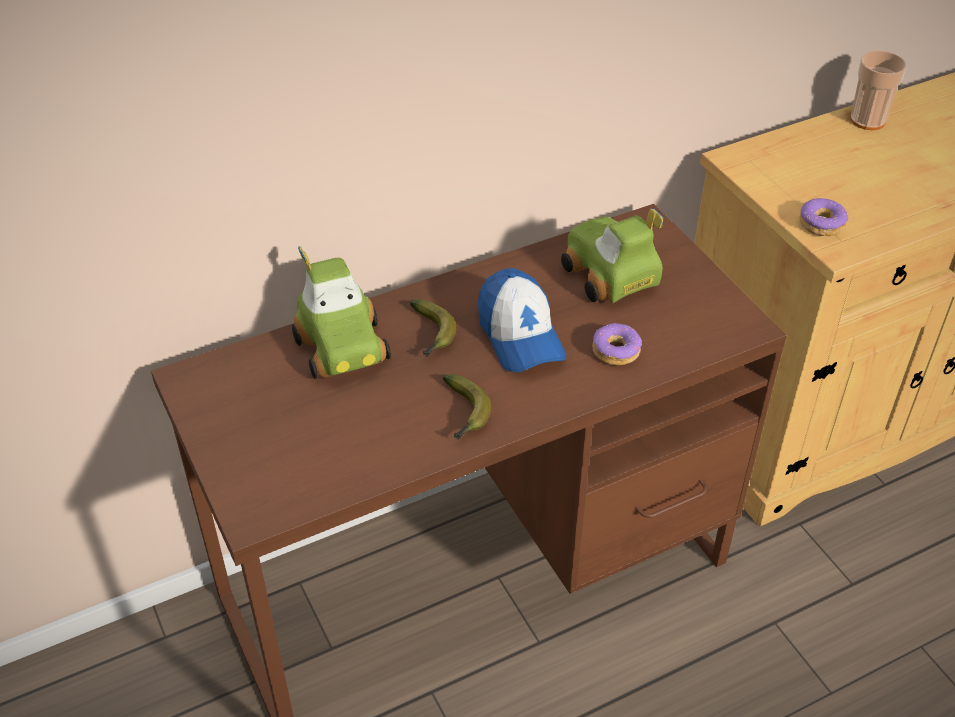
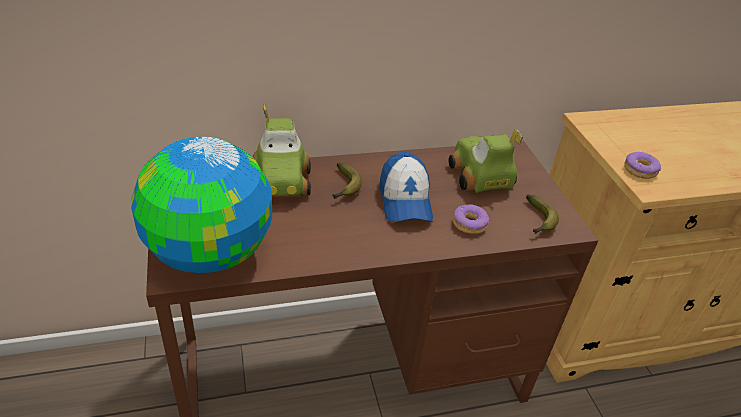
camera: 10 degrees right, 5 degrees down
banana [443,374,491,440] -> banana moved to [526,194,559,234]
cup [850,51,907,130] -> none
none -> globe [131,137,272,273]

